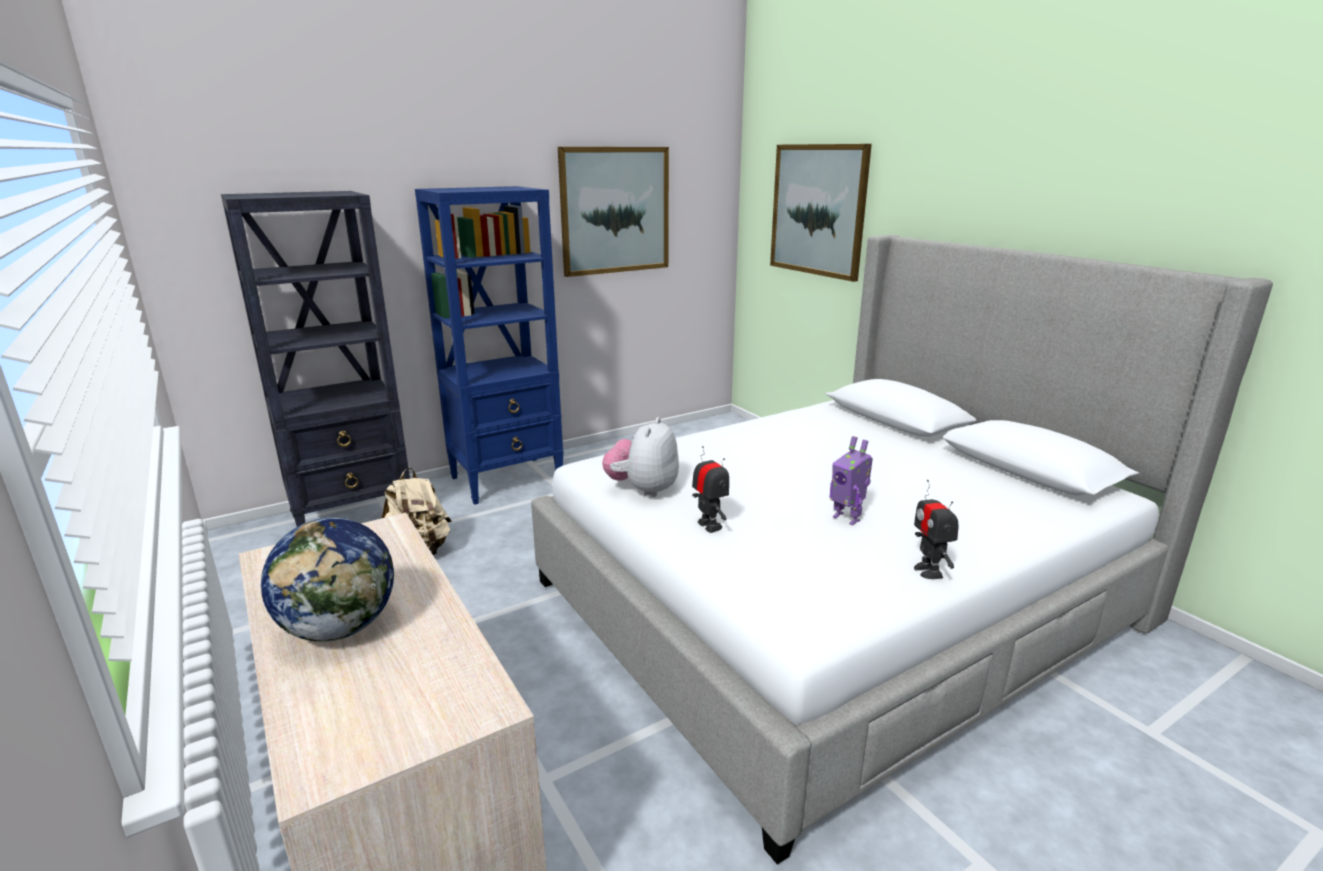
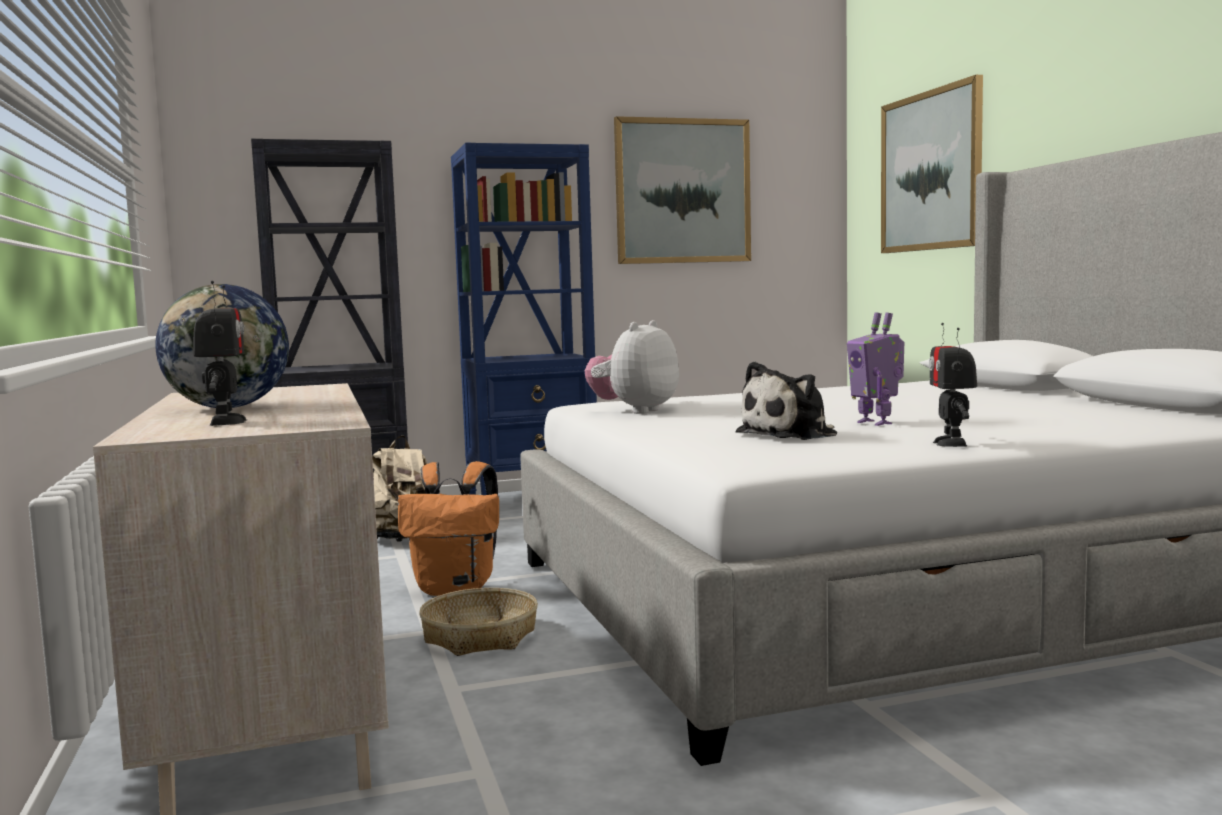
camera: 15 degrees right, 15 degrees down
toy robot [692,446,729,533] -> toy robot moved to [193,281,247,426]
none -> orange backpack [398,461,499,596]
none -> basket [419,588,538,656]
none -> plush toy [736,362,837,440]

